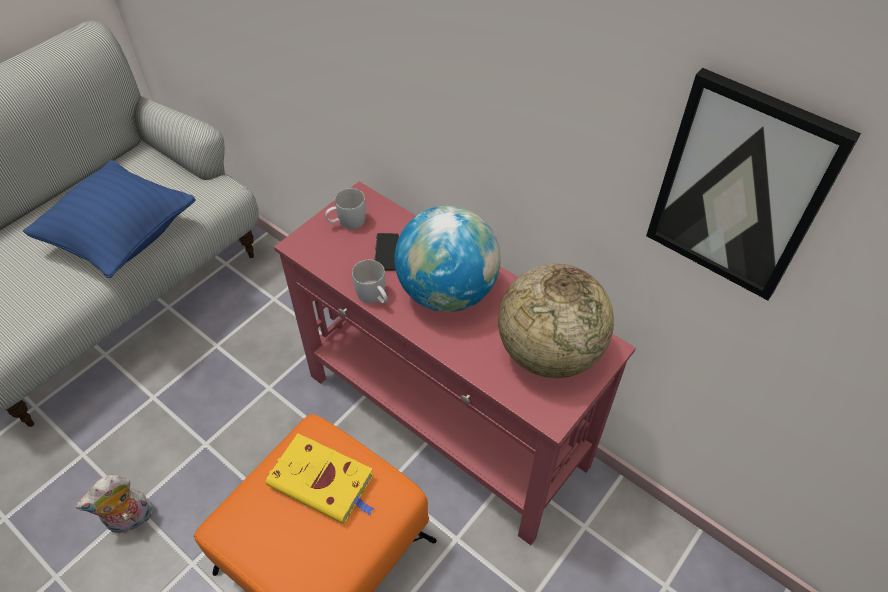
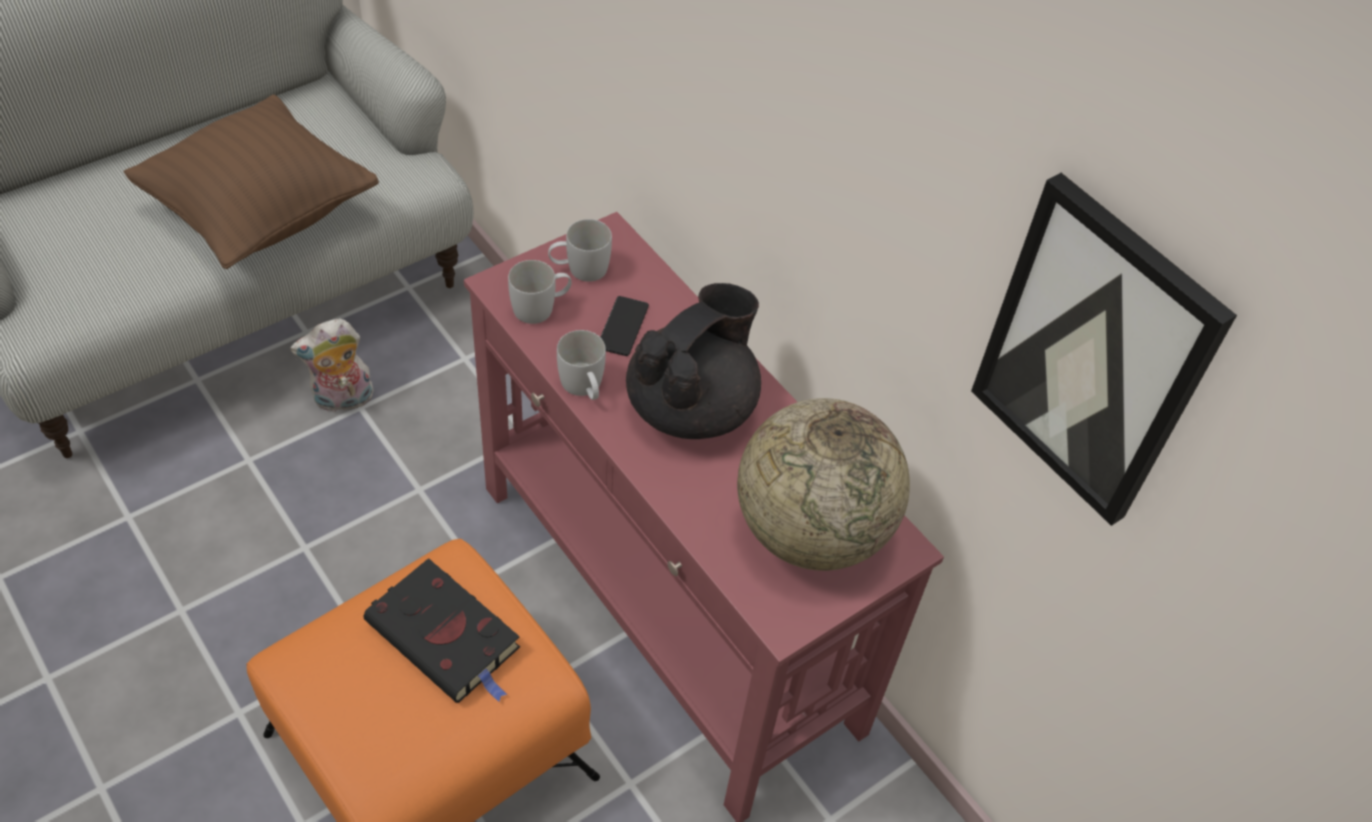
camera: 10 degrees right, 0 degrees up
blue pillow [23,160,196,278] -> brown pillow [124,94,379,269]
plush toy [76,474,153,534] -> plush toy moved to [290,319,374,413]
yellow book [266,433,375,524] -> black book [364,558,520,703]
globe [395,206,501,312] -> black teapot [626,283,761,439]
none -> white mug [508,260,572,324]

